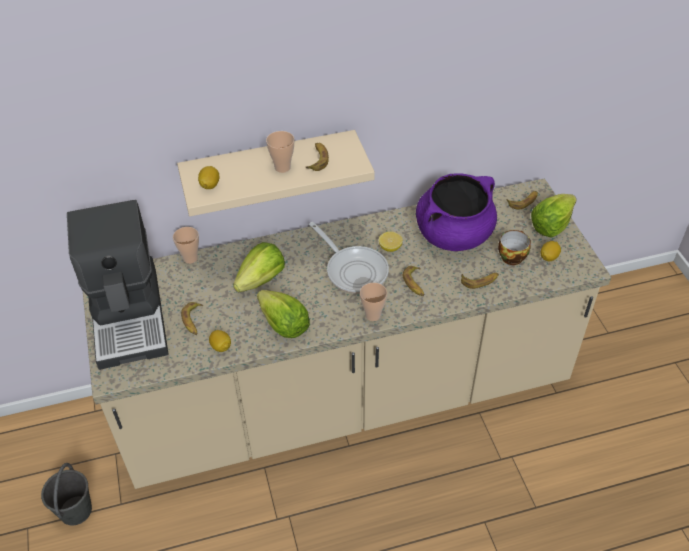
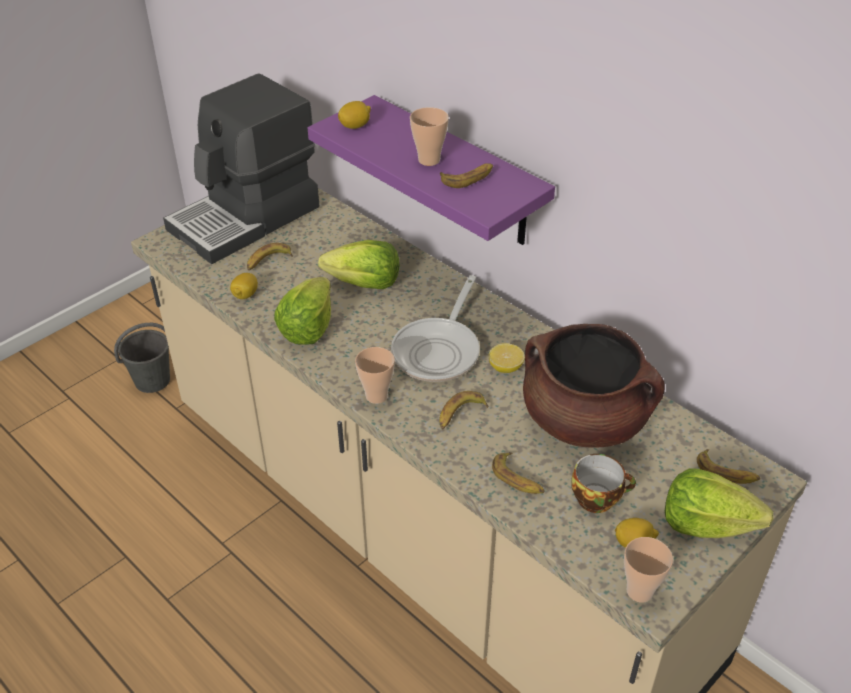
camera: 60 degrees right, 5 degrees down
cup [173,227,199,264] -> cup moved to [624,537,673,603]
beige shelf [177,130,375,216] -> purple shelf [308,95,555,245]
purple cooking pot [416,173,497,251] -> brown cooking pot [523,324,665,448]

